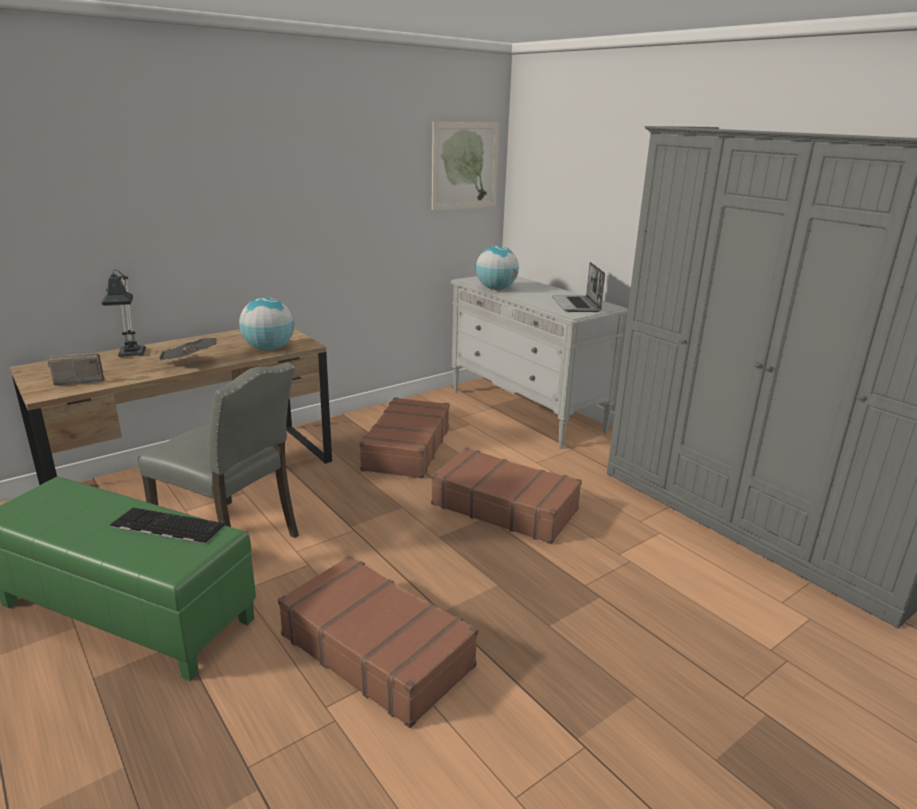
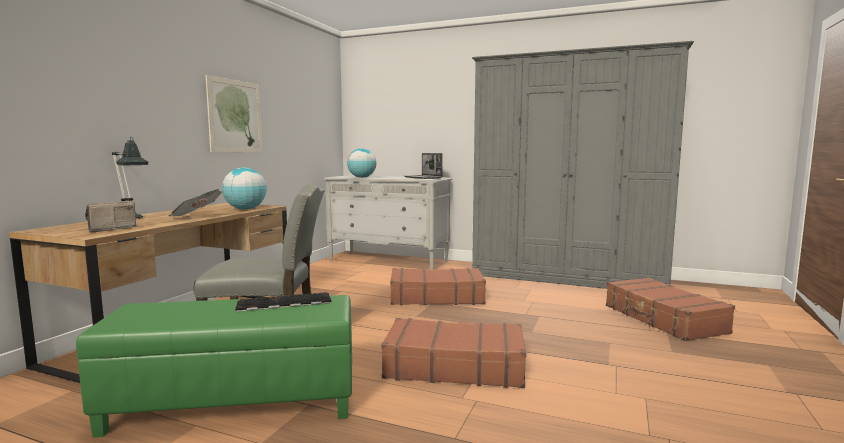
camera: 30 degrees left, 15 degrees down
brown suitcase [358,397,450,478] -> brown suitcase moved to [606,277,735,341]
picture [432,122,500,211] -> picture moved to [206,75,262,153]

